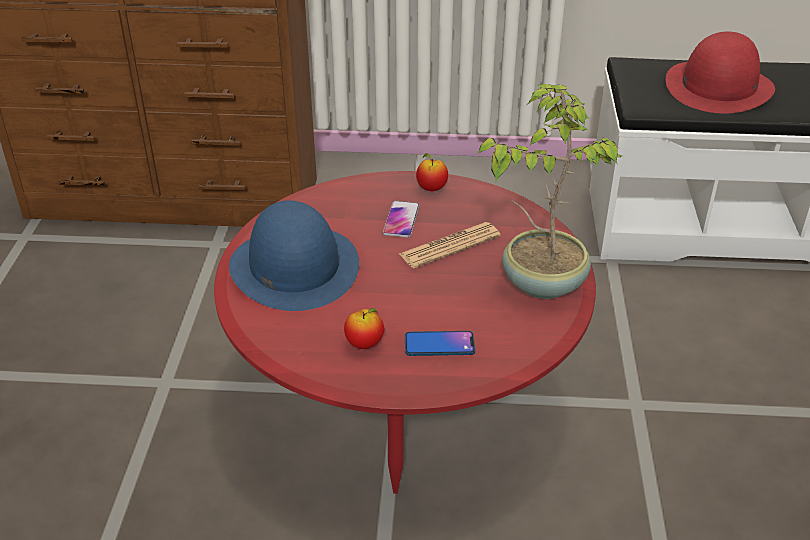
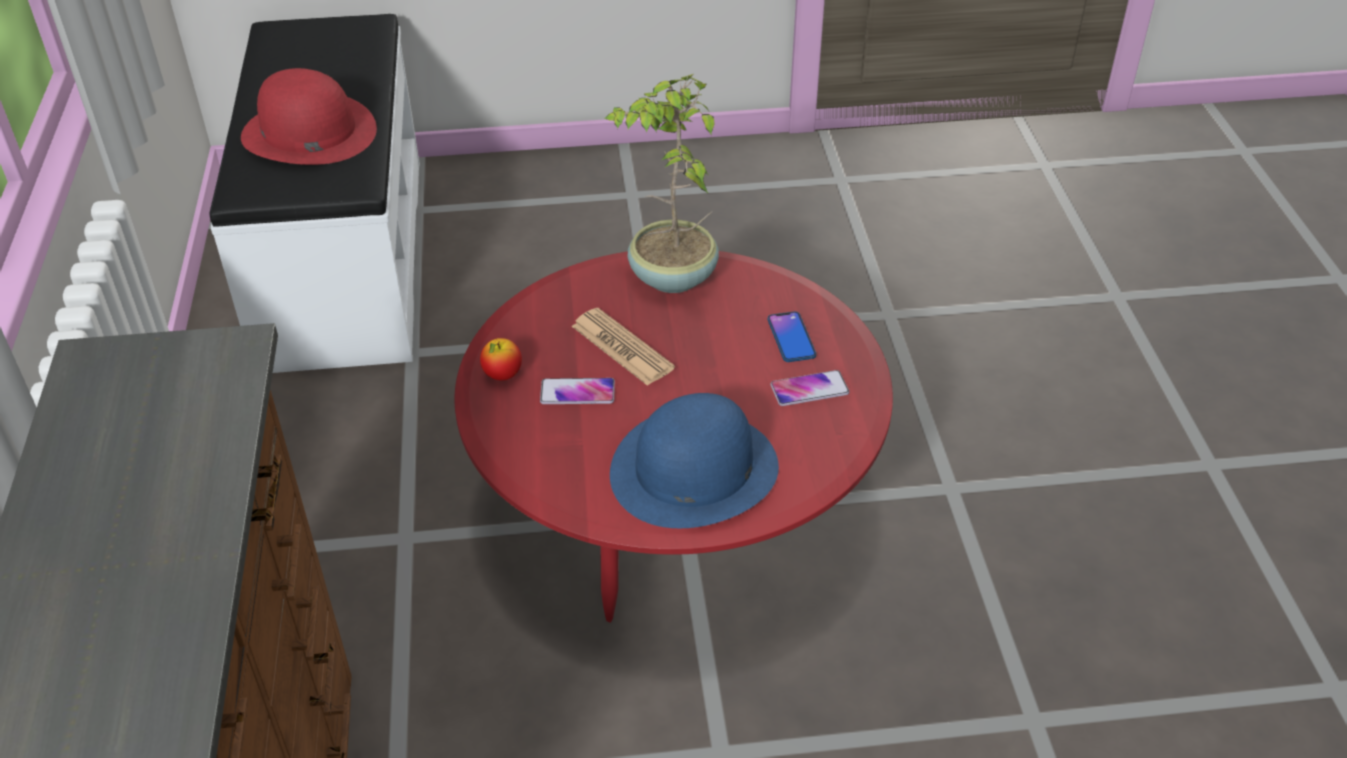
camera: 100 degrees left, 5 degrees up
apple [344,308,384,349] -> phone [770,370,849,406]

